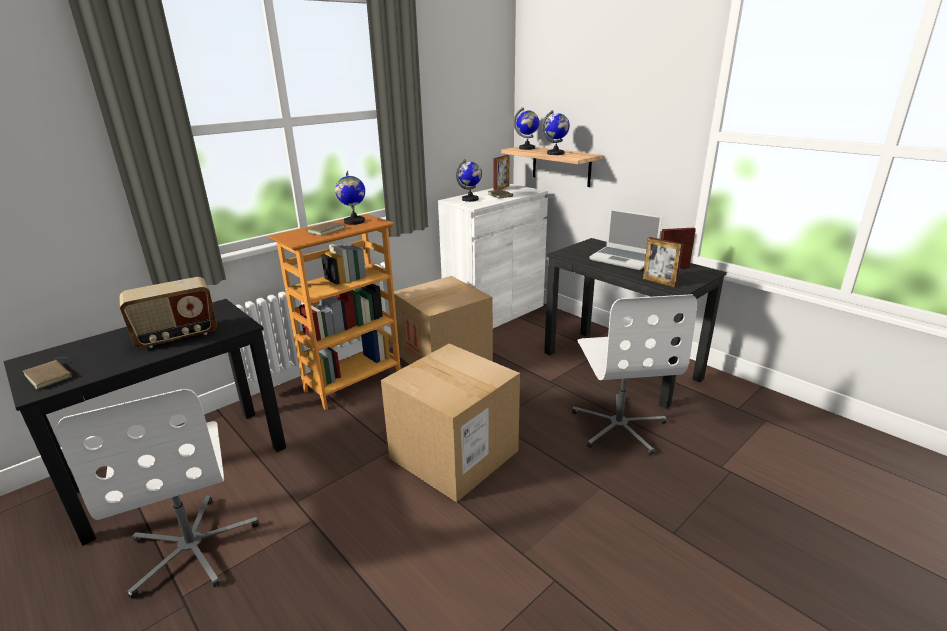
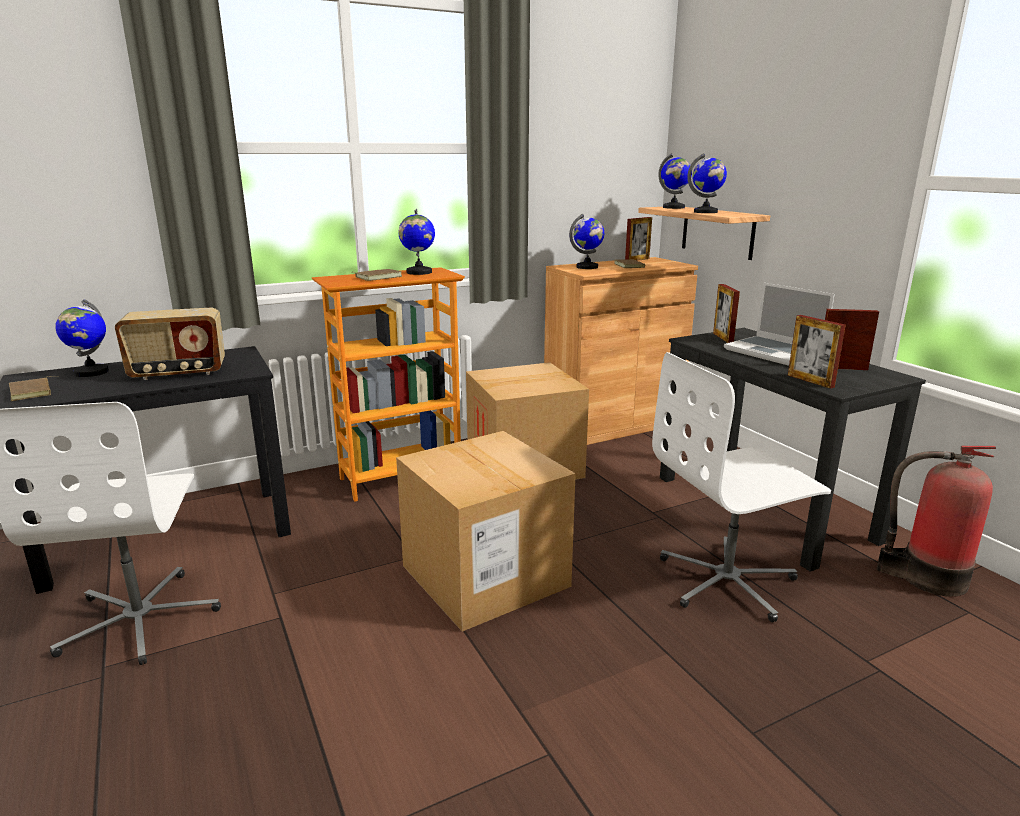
camera: 15 degrees right, 5 degrees down
white cabinet [438,184,548,328] -> brown cabinet [544,257,698,445]
white office chair [572,294,697,455] -> white office chair turned 60 degrees clockwise [652,352,831,622]
none -> globe [55,299,109,377]
none -> picture frame [713,284,740,343]
none -> fire extinguisher [877,446,996,597]

